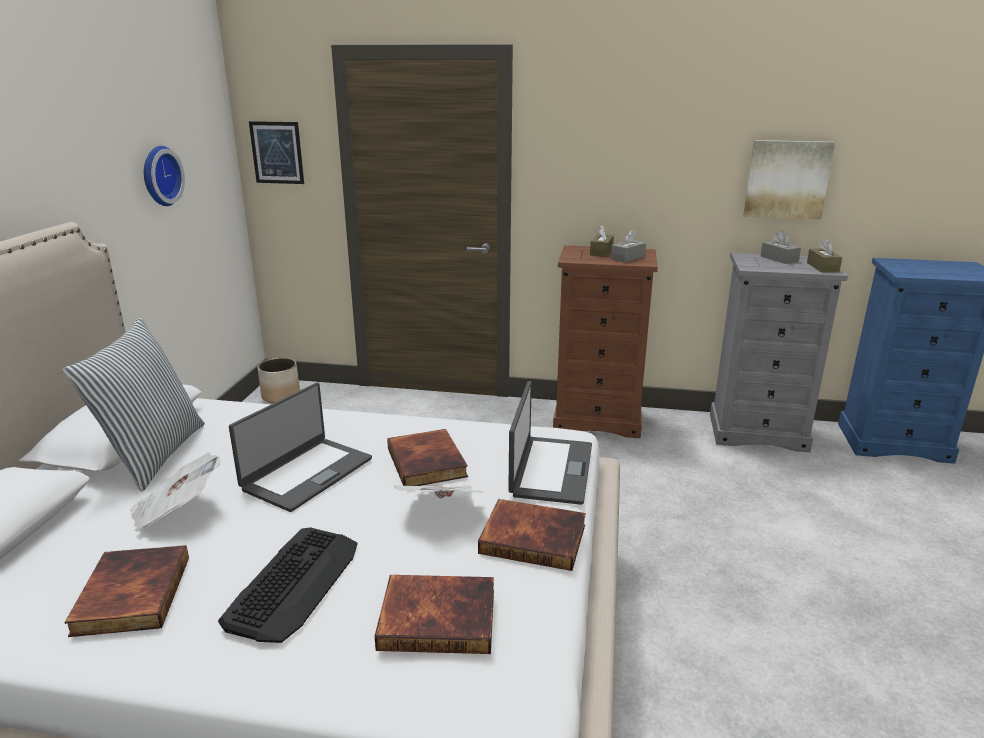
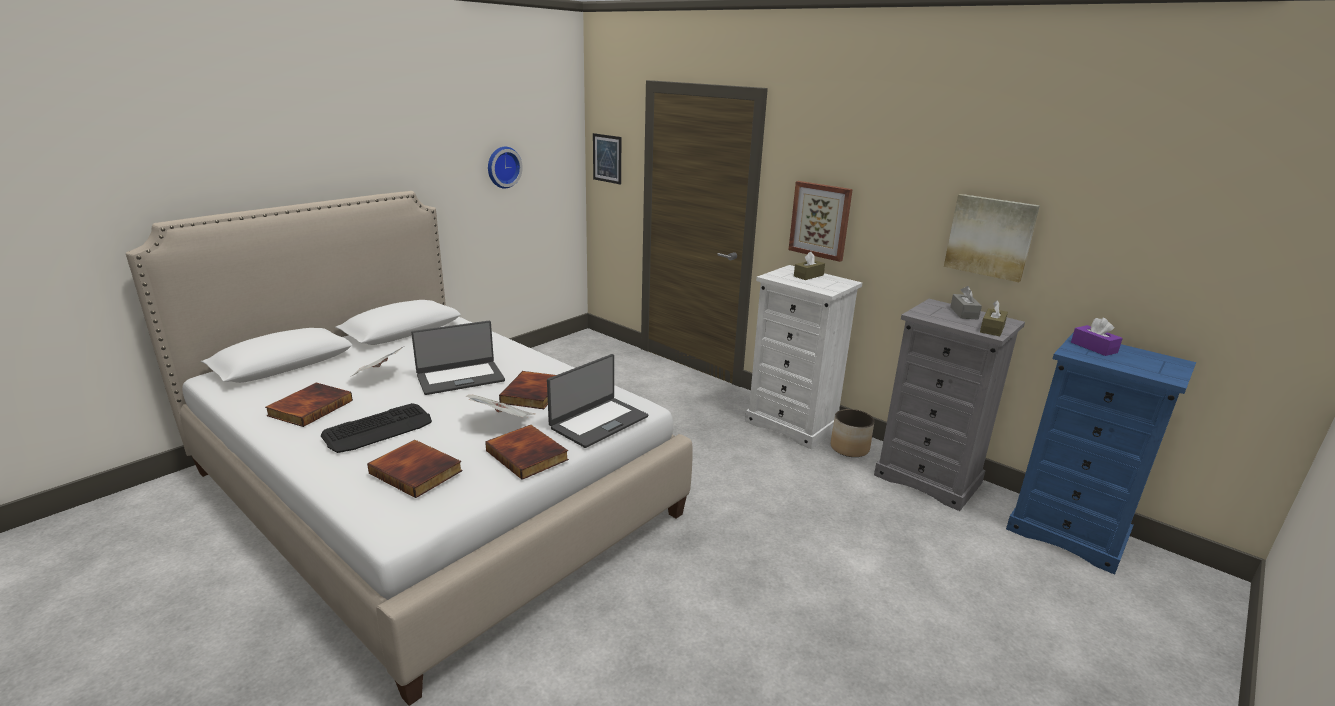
camera: 30 degrees right, 0 degrees up
pillow [62,317,205,491] -> none
planter [258,358,300,403] -> planter moved to [831,409,875,457]
brown dresser [553,245,658,438] -> white dresser [745,265,862,449]
grey tissue box [611,230,646,263] -> none
none -> picture [789,181,853,262]
none -> purple tissue box [1071,318,1123,356]

